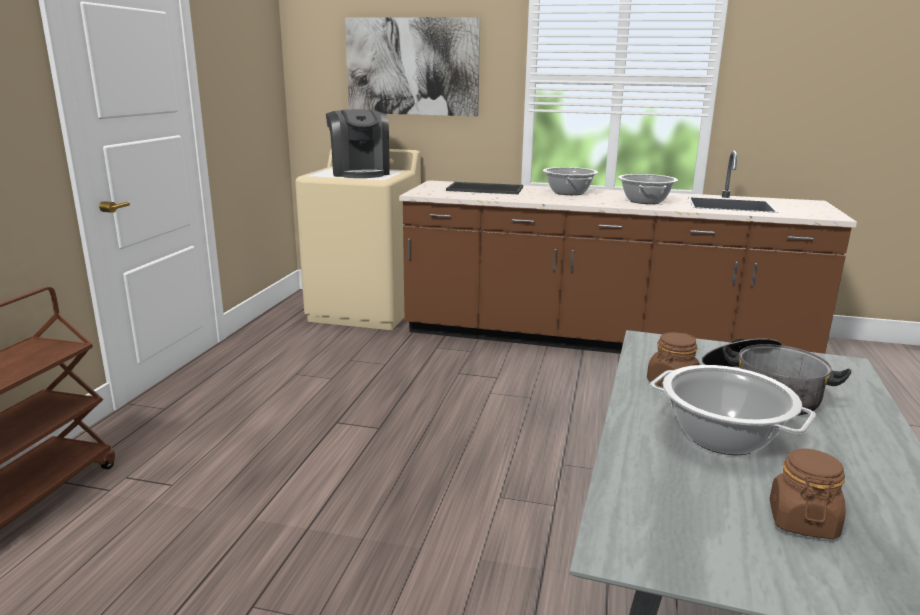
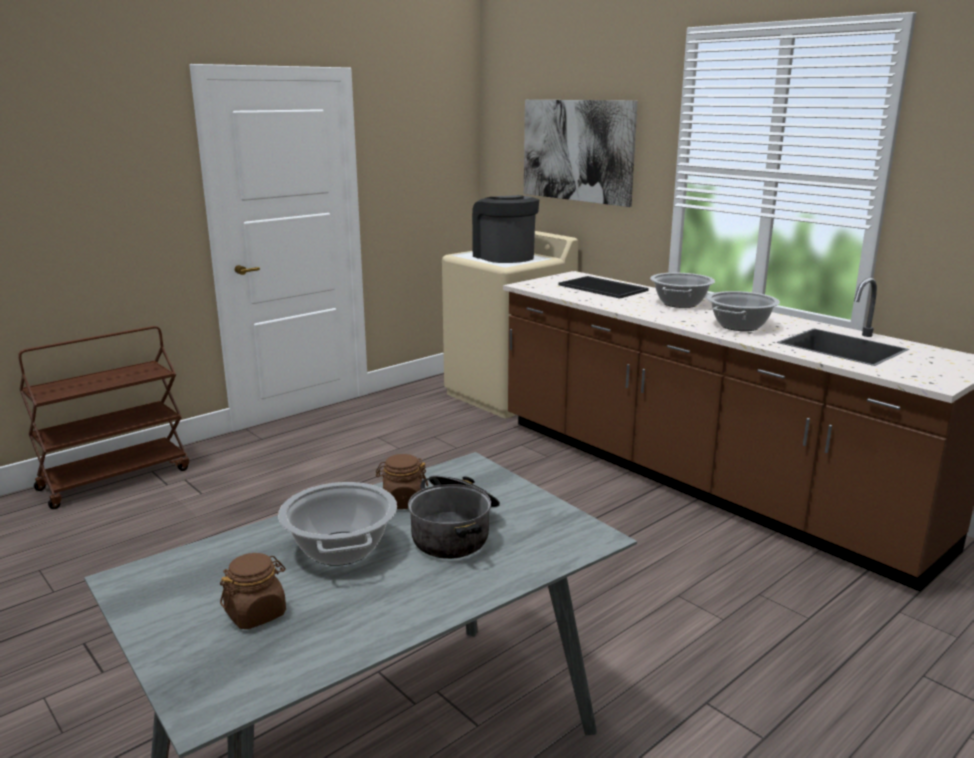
camera: 35 degrees right, 0 degrees up
coffee machine [326,110,390,178] -> coffee machine turned 135 degrees clockwise [472,195,539,263]

